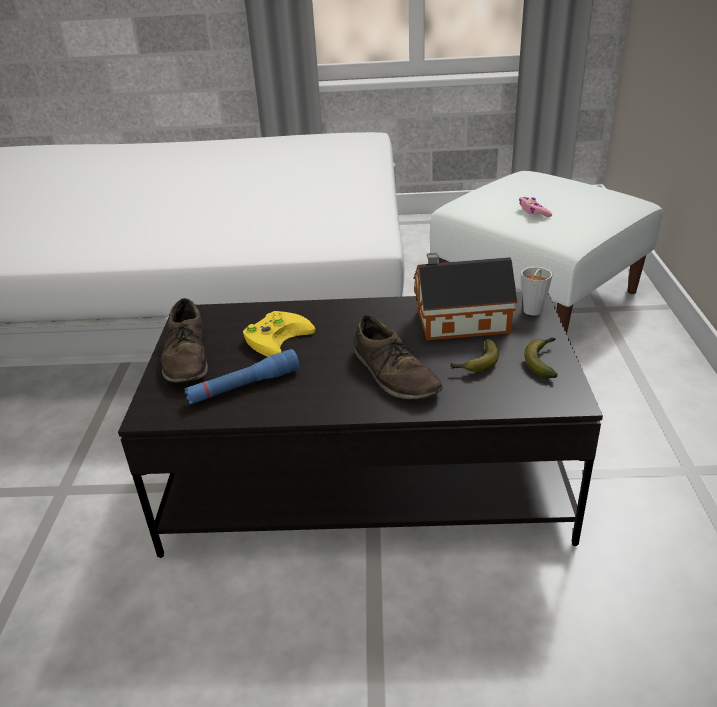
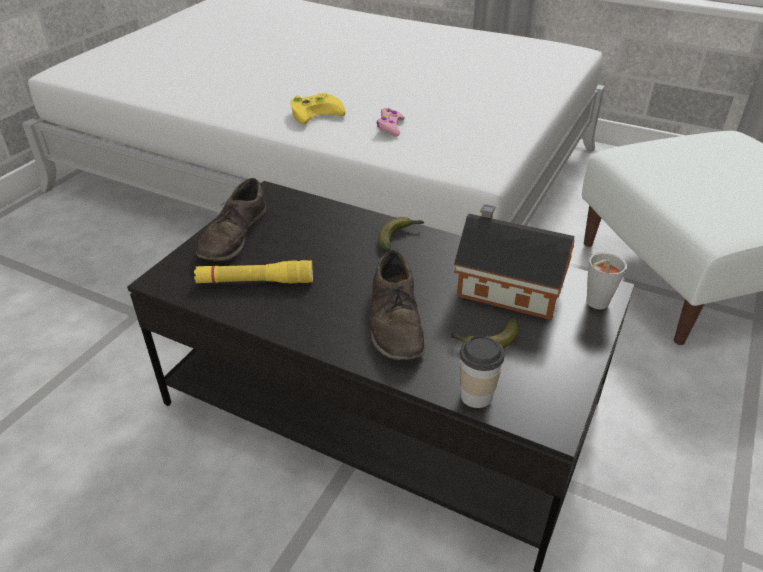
camera: 25 degrees right, 5 degrees up
blue flashlight [185,349,300,404] -> yellow flashlight [194,260,313,283]
yellow game controller [243,311,316,357] -> yellow game controller moved to [290,93,346,124]
pink game controller [519,197,552,217] -> pink game controller moved to [377,108,405,137]
banana [524,337,557,378] -> banana moved to [378,217,424,252]
none -> cup [460,335,504,408]

